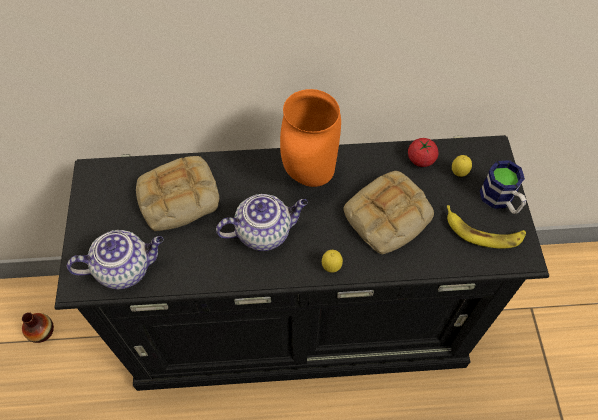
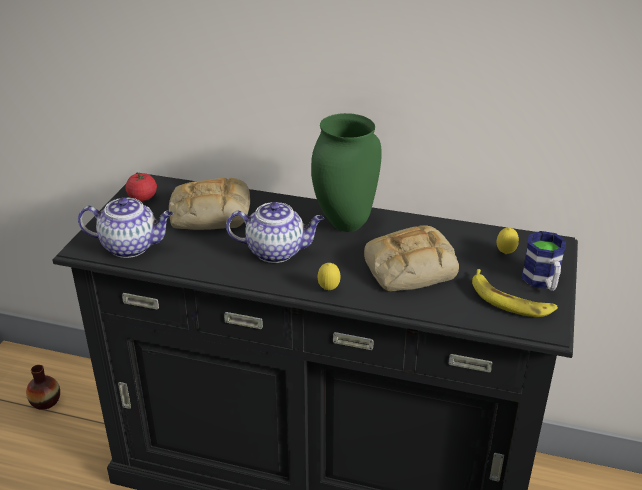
camera: 20 degrees right, 25 degrees down
orange vase [280,89,341,187] -> green vase [311,113,381,232]
tomato [408,138,438,167] -> tomato moved to [125,173,157,201]

